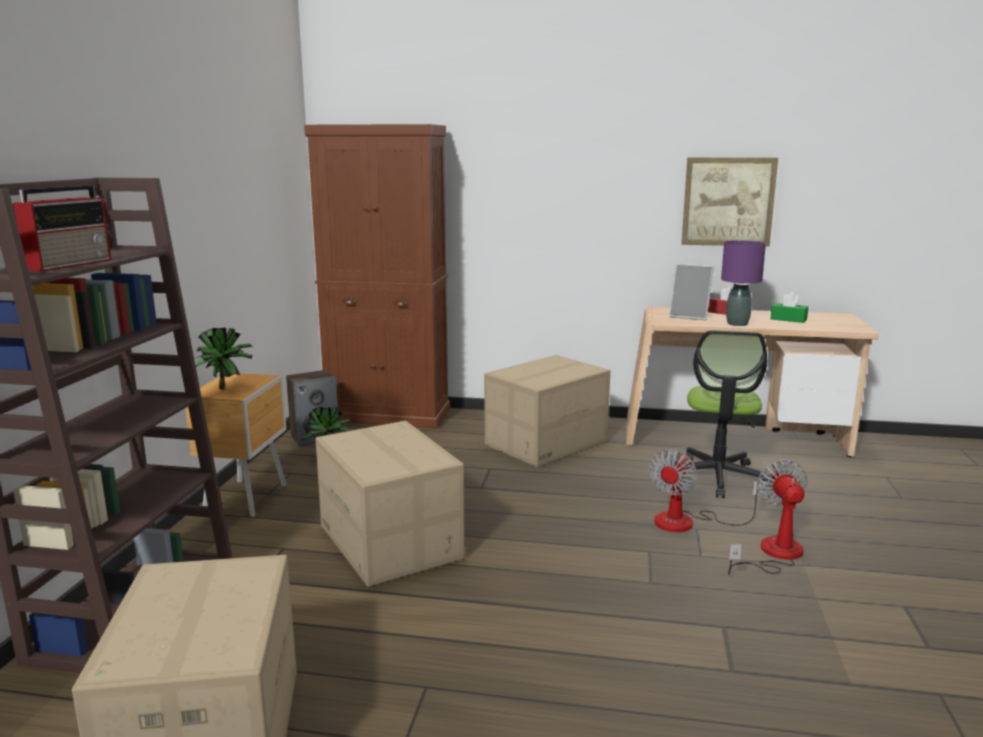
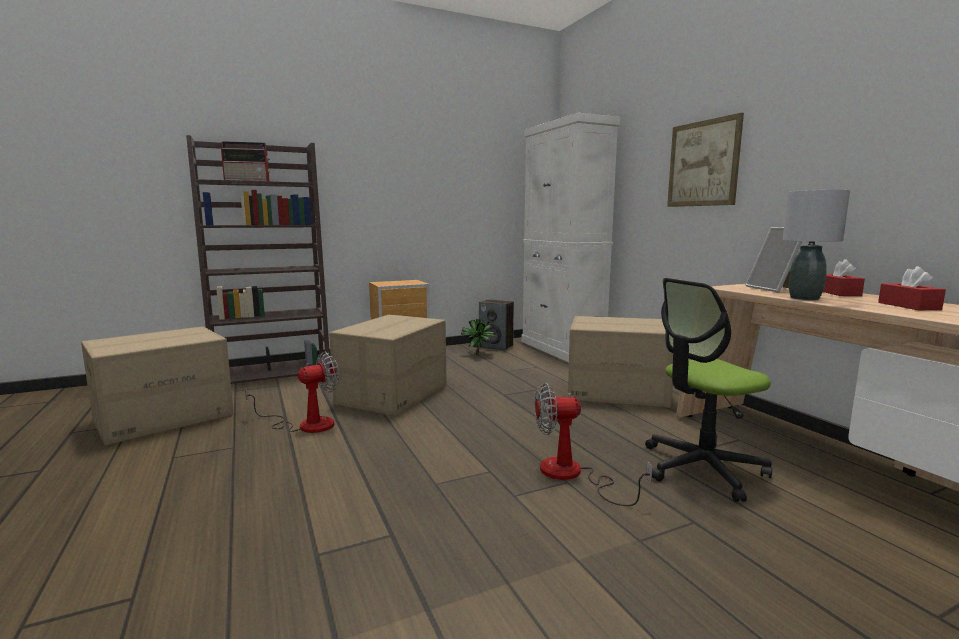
camera: 55 degrees right, 5 degrees down
potted plant [195,328,253,390] -> none
brown cabinet [304,124,450,429] -> white cabinet [521,113,620,362]
picture [682,158,778,247] -> picture moved to [667,113,744,207]
purple table lamp [721,241,766,326] -> grey table lamp [783,190,850,300]
fan [728,459,807,575] -> fan moved to [245,352,339,433]
green tissue box [771,292,809,323] -> red tissue box [878,266,946,310]

